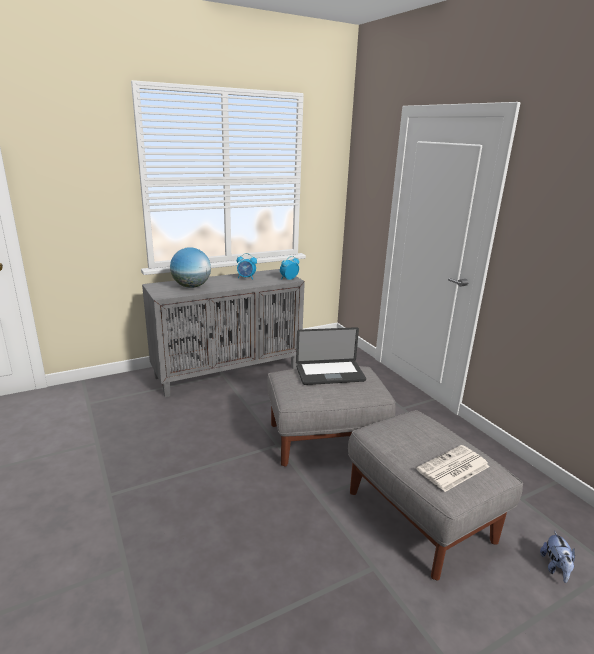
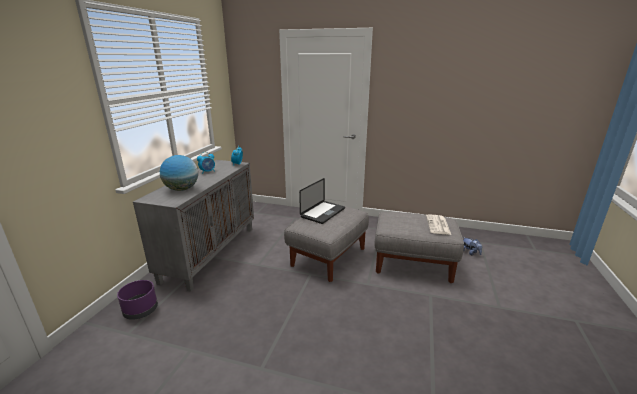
camera: 45 degrees left, 0 degrees up
none -> purple planter [117,280,158,320]

